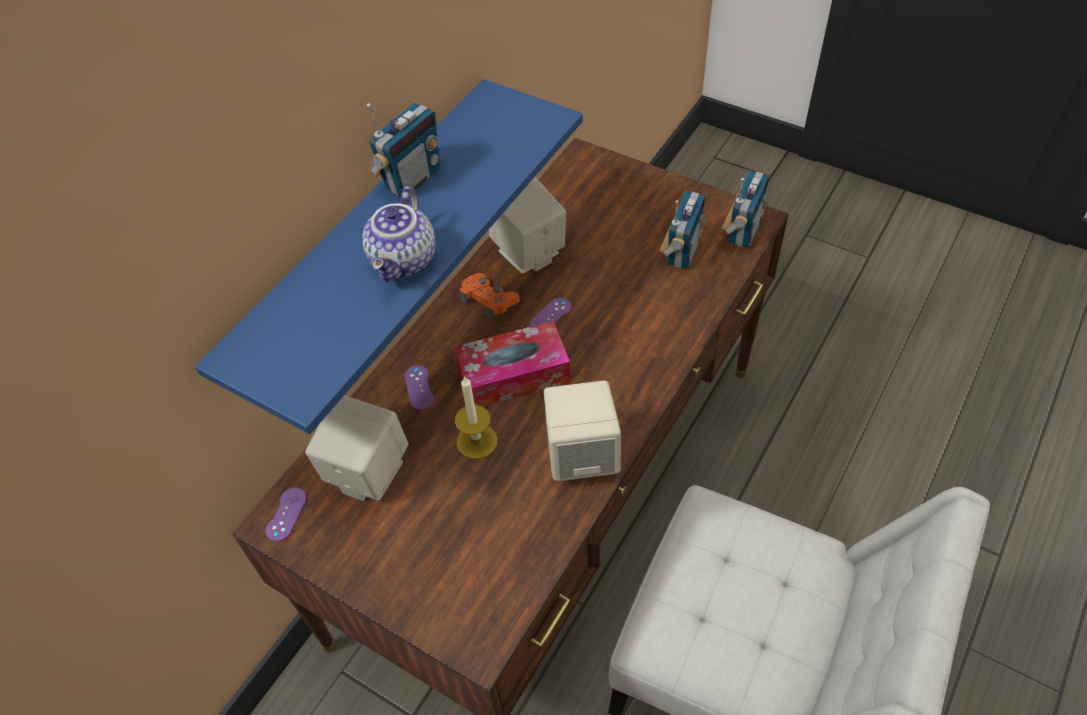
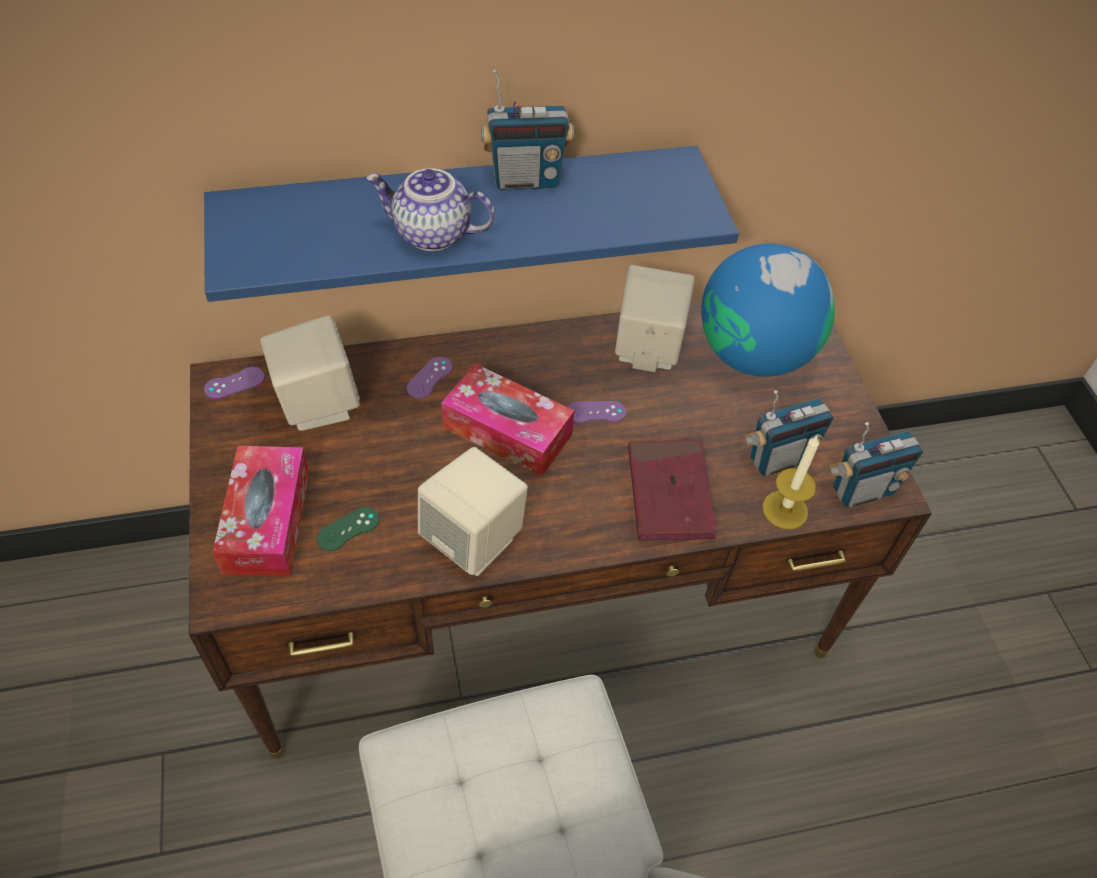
camera: 40 degrees right, 0 degrees up
teapot [362,186,436,282] -> teapot turned 45 degrees clockwise [366,168,495,251]
candle [455,376,497,459] -> candle moved to [762,434,819,529]
orange game controller [460,273,519,320] -> none
none -> tissue box [212,446,309,577]
none -> green game controller [316,507,379,551]
none -> red book [628,440,717,541]
none -> globe [701,243,835,377]

